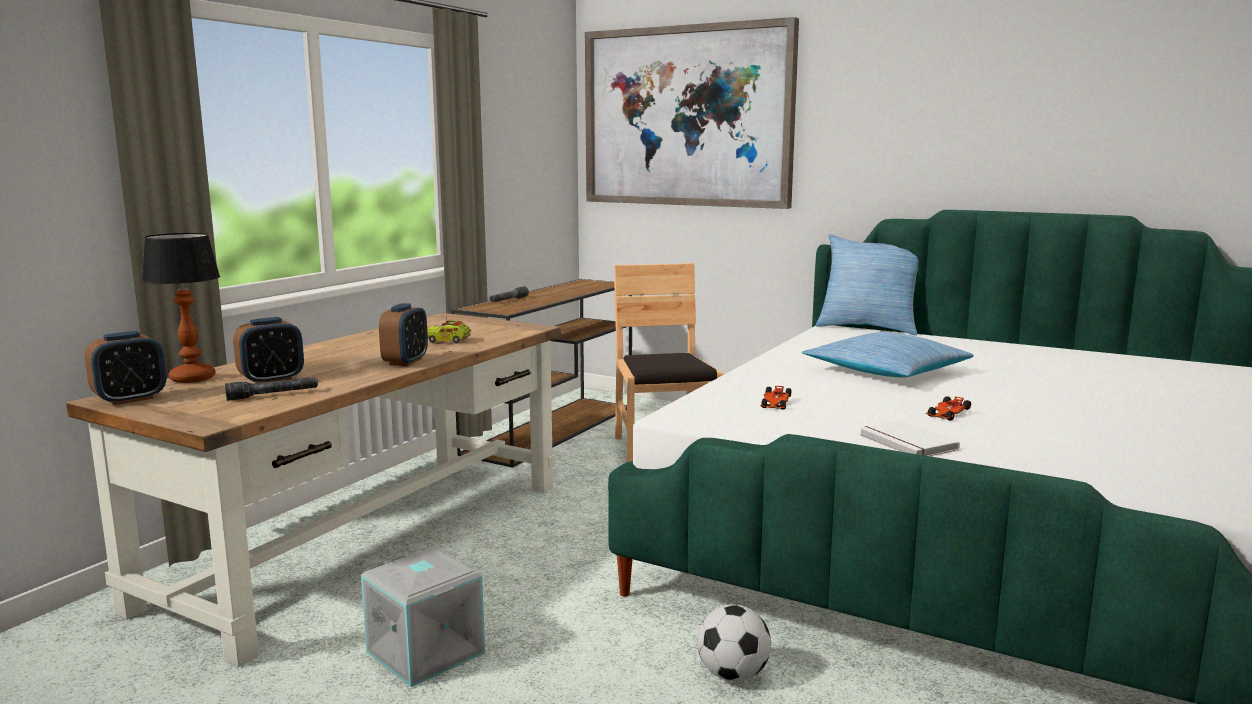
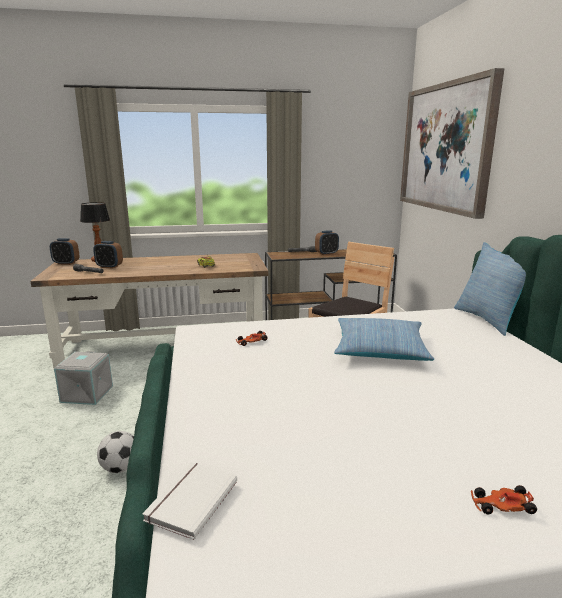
camera: 50 degrees right, 5 degrees up
alarm clock [379,303,428,366] -> alarm clock moved to [315,230,339,255]
white book [859,420,960,456] -> white book moved to [142,462,237,540]
toy car [926,396,971,420] -> toy car moved to [471,485,537,514]

